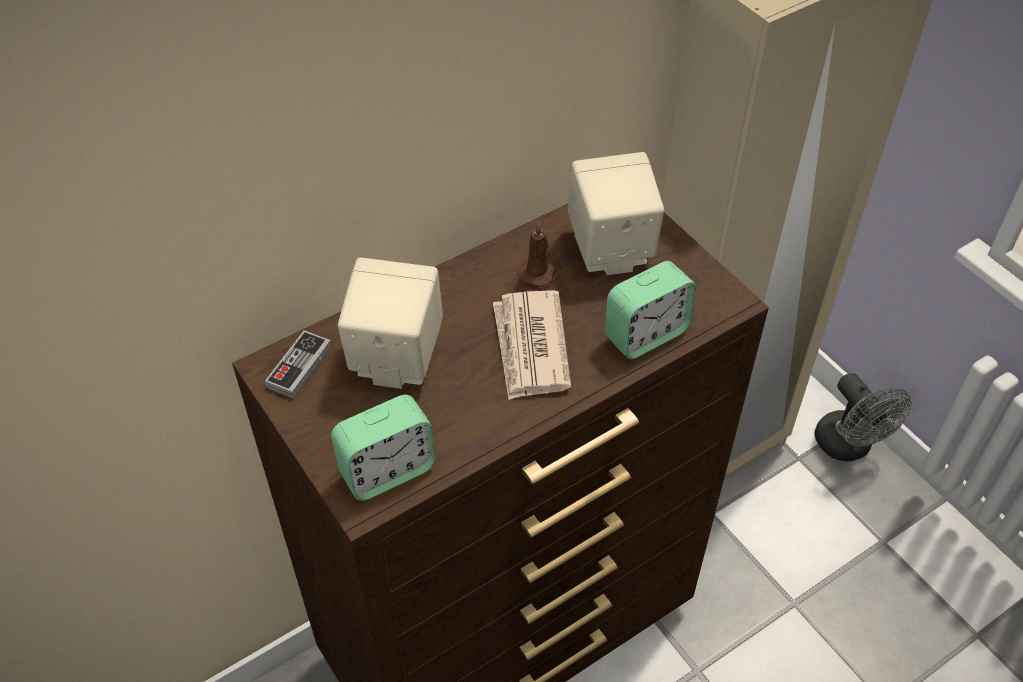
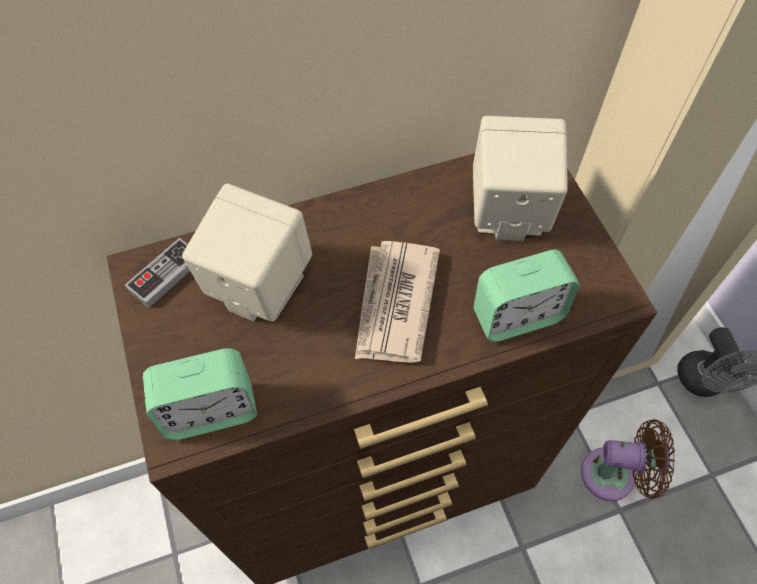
camera: 15 degrees right, 10 degrees up
brown candle [518,222,556,287] -> none
none -> brown fan [581,419,675,501]

